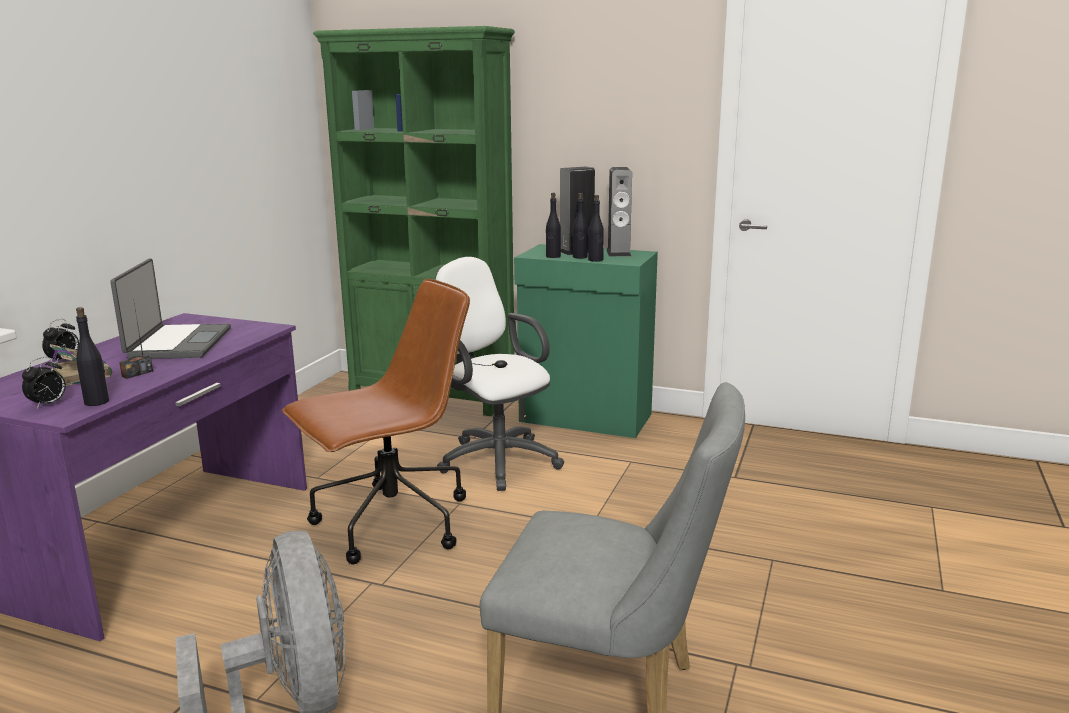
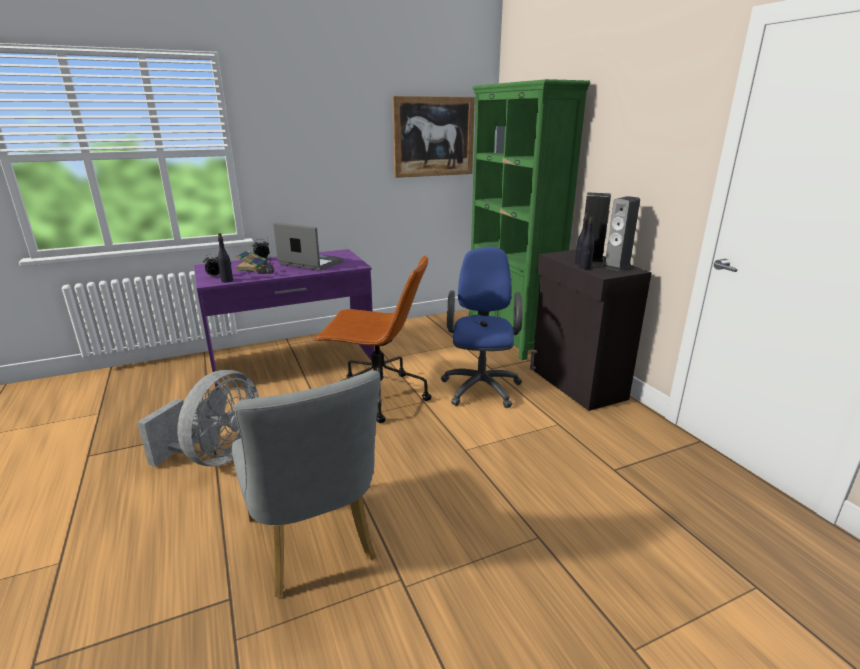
camera: 45 degrees right, 5 degrees up
laptop [110,259,231,359] -> laptop turned 105 degrees counterclockwise [273,223,344,270]
white office chair [435,257,564,491] -> blue office chair [441,247,523,408]
green cabinet [514,244,658,438] -> black cabinet [530,250,652,411]
black bottle [546,193,561,258] -> none
none -> picture [392,96,475,178]

